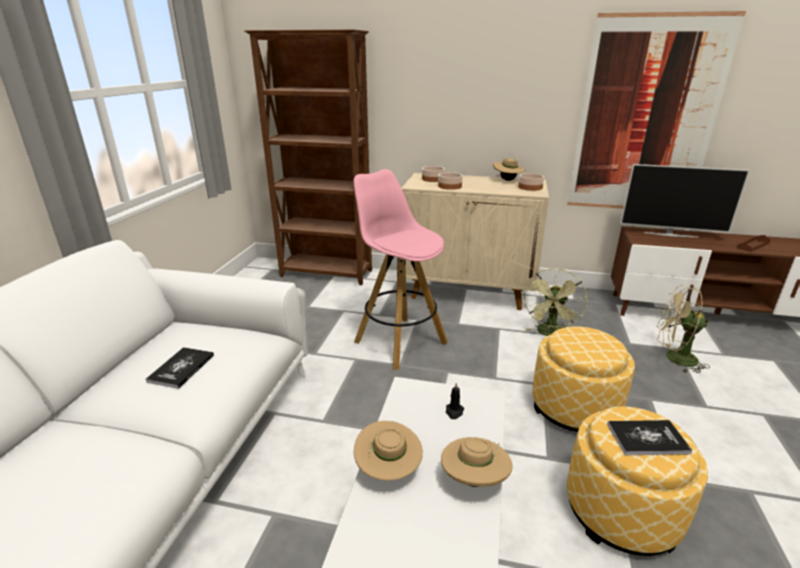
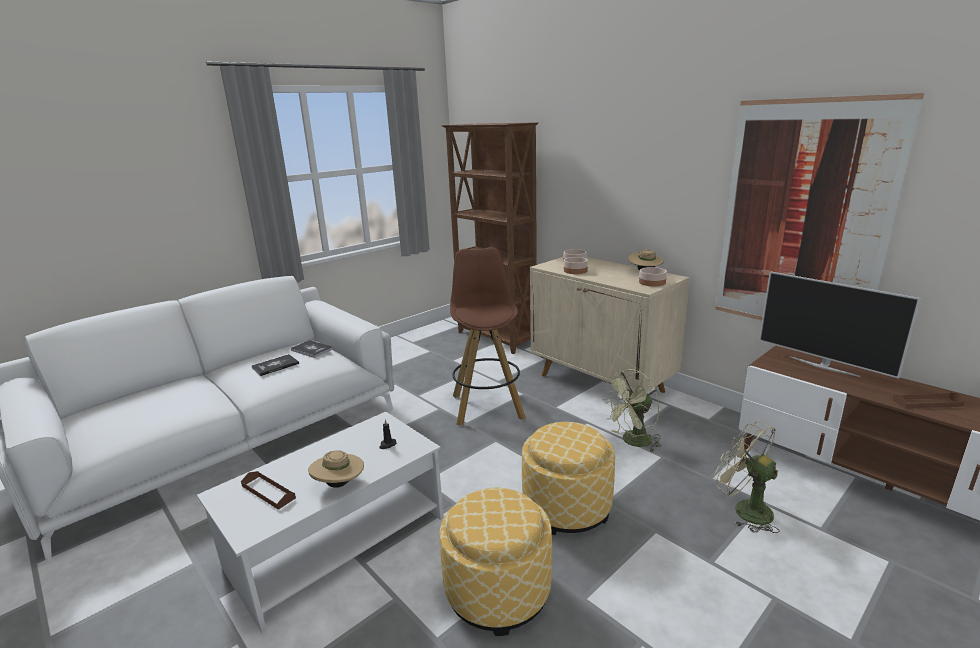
camera: 35 degrees right, 5 degrees down
pink stool [354,169,448,370] -> brown stool [450,247,526,426]
beige hat [354,421,423,481] -> none
book [607,420,693,455] -> book moved to [291,340,333,358]
none -> brown tray [241,471,296,510]

